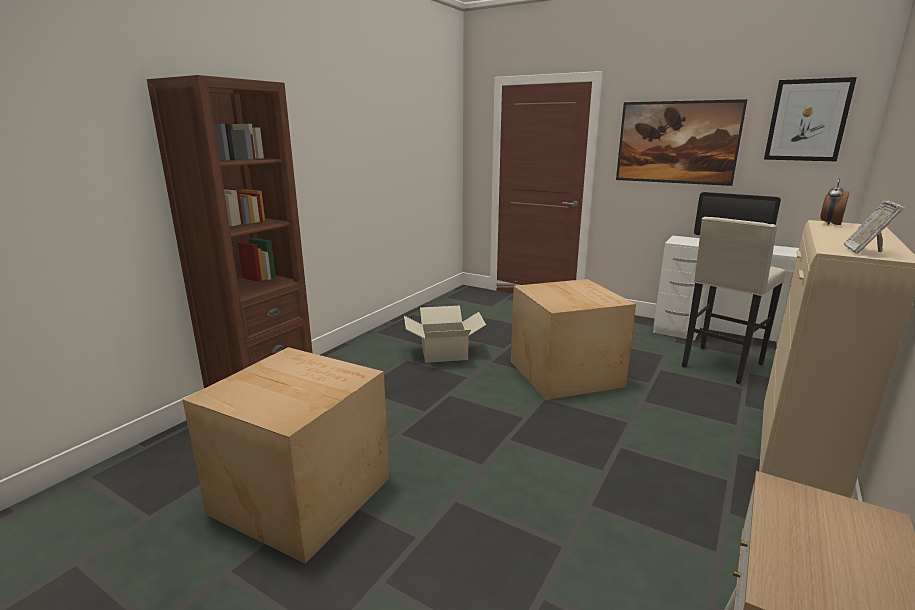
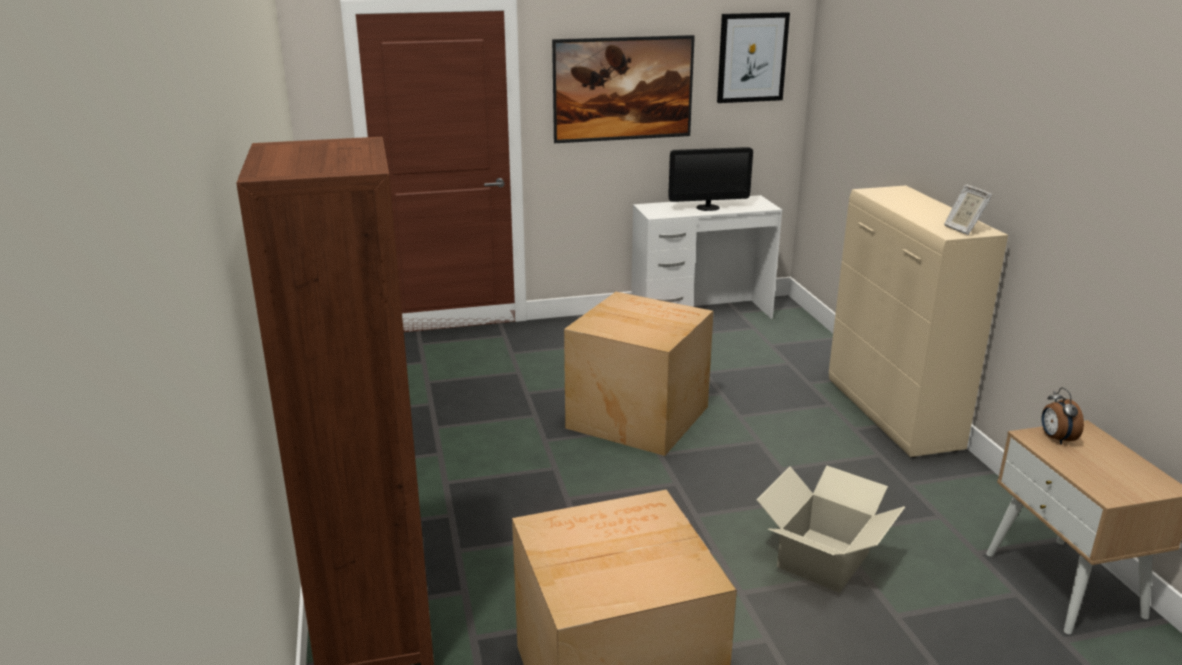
camera: 45 degrees left, 5 degrees up
cardboard box [404,306,486,363] -> cardboard box moved to [756,466,905,593]
beige stool [682,217,786,384] -> none
alarm clock [820,178,849,225] -> alarm clock moved to [1042,387,1084,445]

